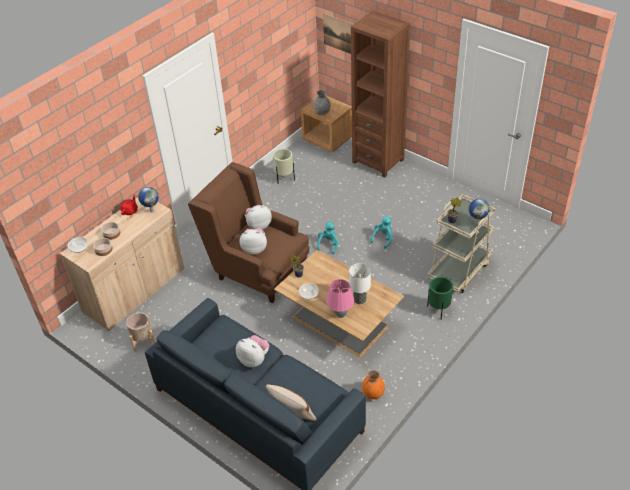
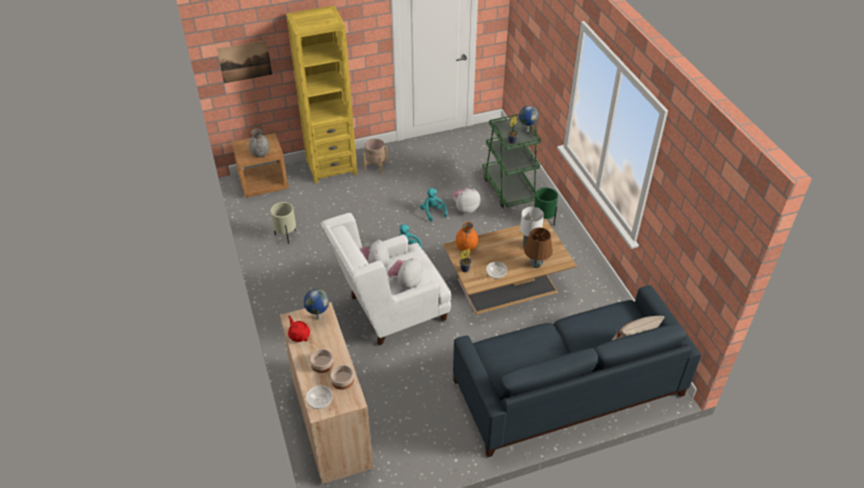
camera: 60 degrees left, 0 degrees up
beige planter [126,312,155,352] -> beige planter moved to [363,139,388,174]
brown armchair [188,162,310,303] -> white armchair [321,213,451,345]
plush toy [236,335,269,367] -> plush toy moved to [453,188,481,214]
pink table lamp [326,279,354,318] -> brown table lamp [524,228,553,268]
brown bookcase [351,11,410,177] -> yellow bookcase [286,5,357,183]
orange vase [362,370,385,400] -> orange vase moved to [456,221,478,251]
beige cart [427,194,495,293] -> green cart [482,114,541,208]

